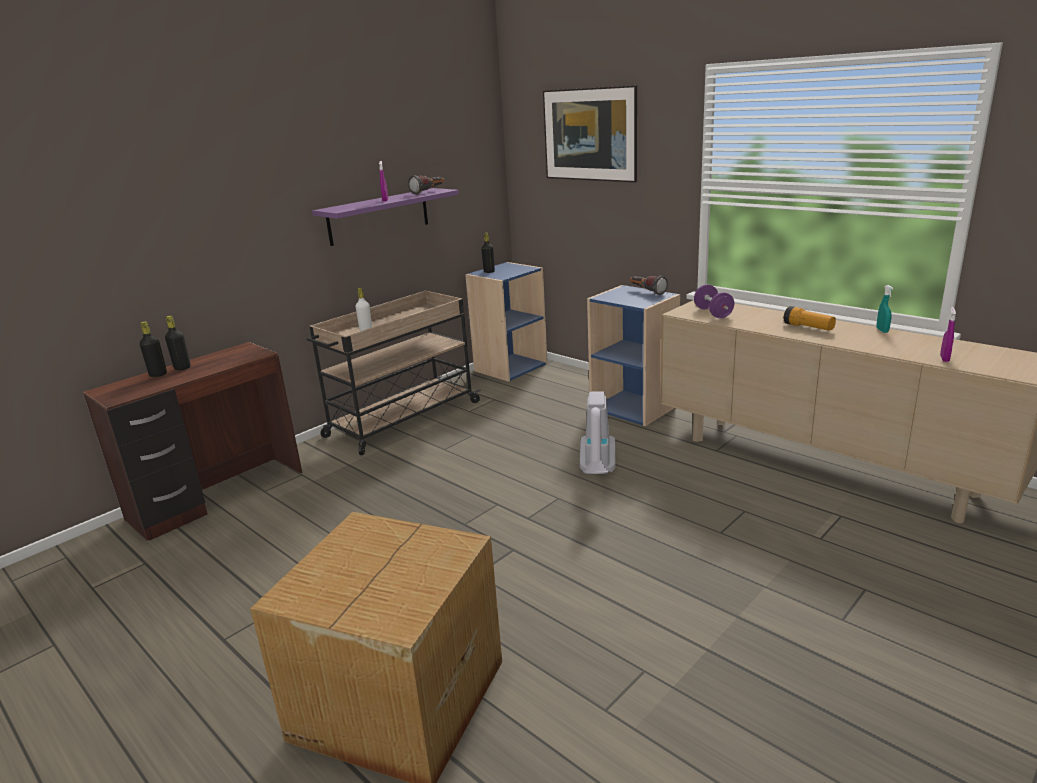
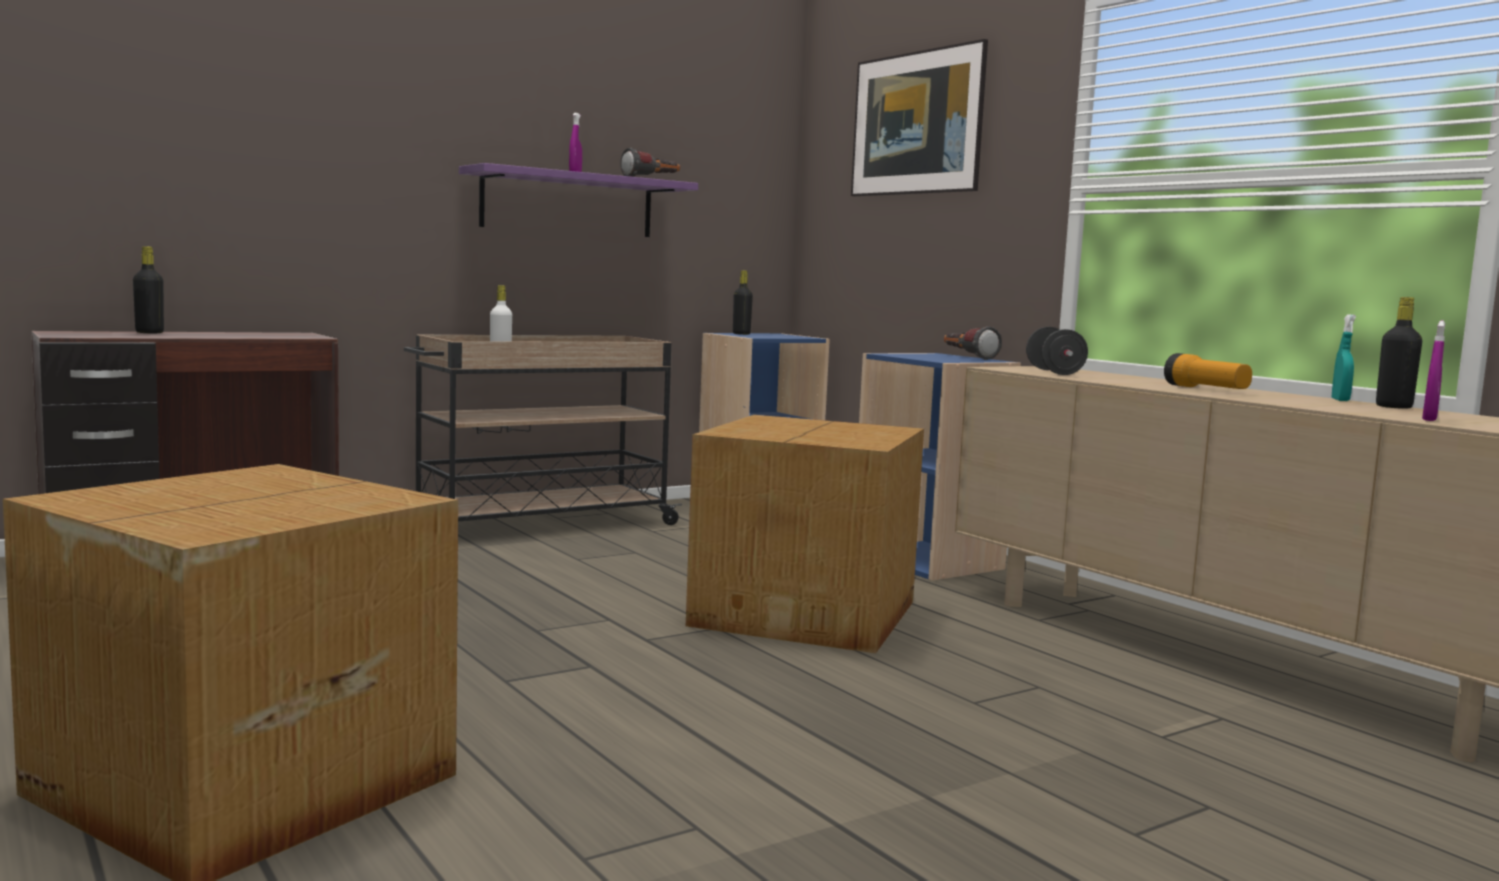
camera: 10 degrees right, 15 degrees down
black bottle [165,316,191,370] -> black bottle moved to [1376,297,1422,409]
vacuum cleaner [580,391,616,474] -> cardboard box [686,415,924,653]
purple dumbbell [694,284,734,318] -> black dumbbell [1026,327,1088,375]

